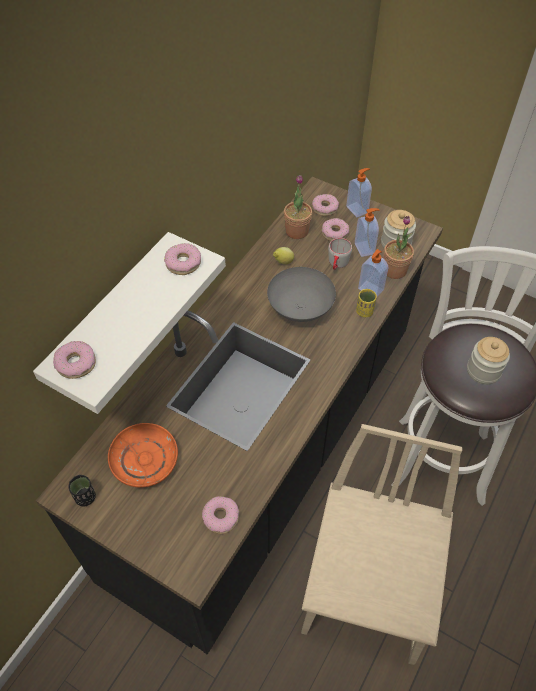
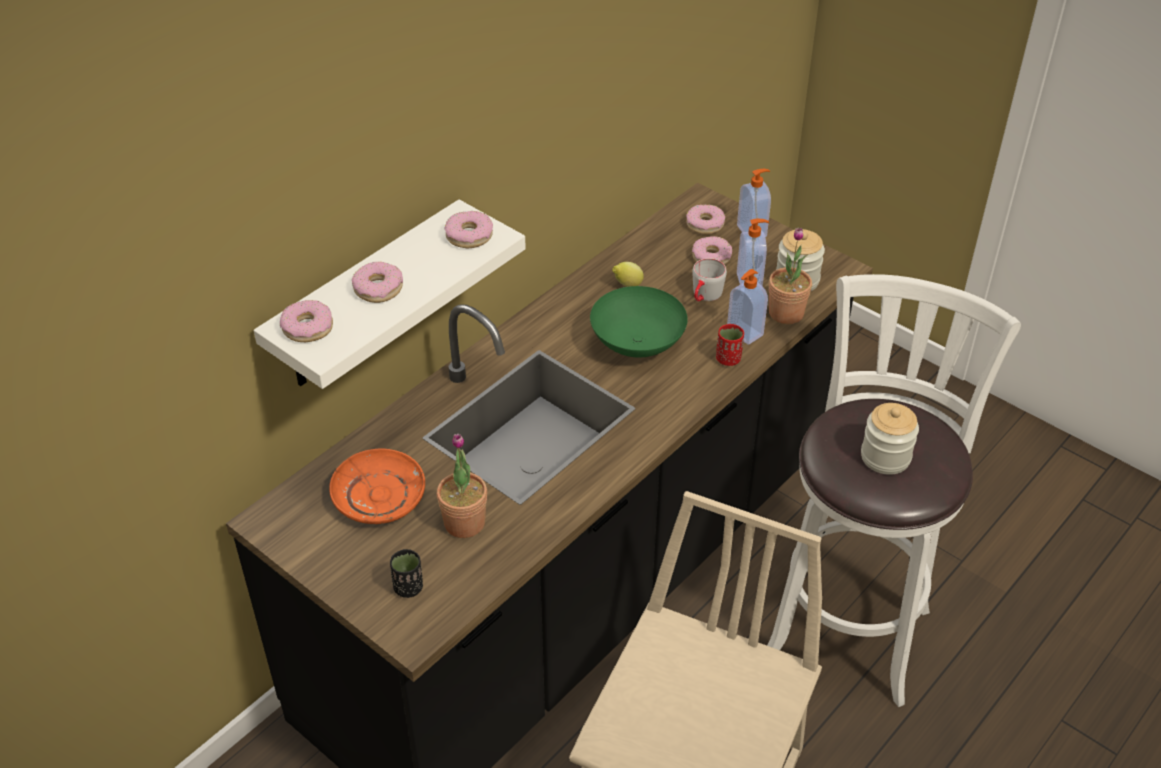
camera: 10 degrees right, 10 degrees down
black cup [69,475,96,507] -> black cup moved to [390,549,423,598]
donut [202,496,239,534] -> donut moved to [352,262,403,303]
grey bowl [267,267,336,322] -> green bowl [590,286,688,357]
potted plant [284,175,312,239] -> potted plant moved to [437,434,487,538]
yellow cup [356,289,377,317] -> red cup [716,324,744,366]

